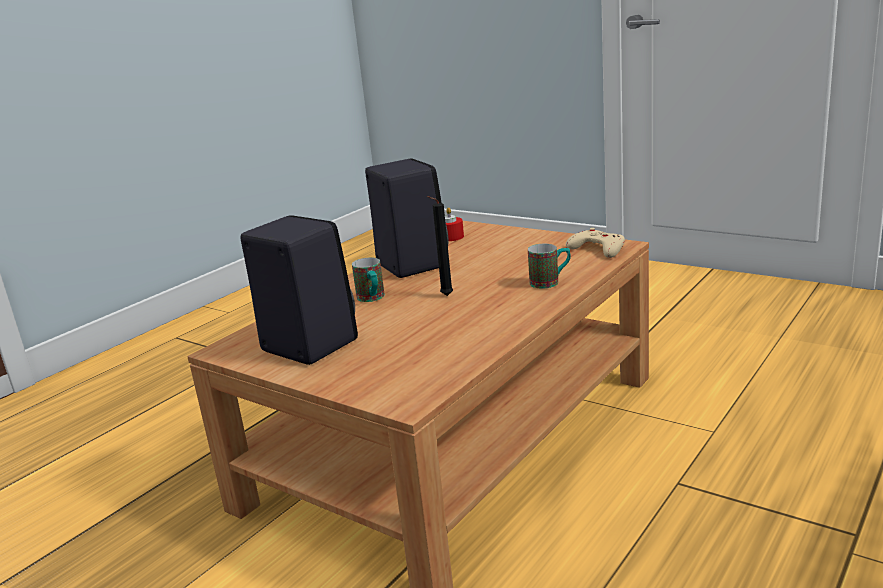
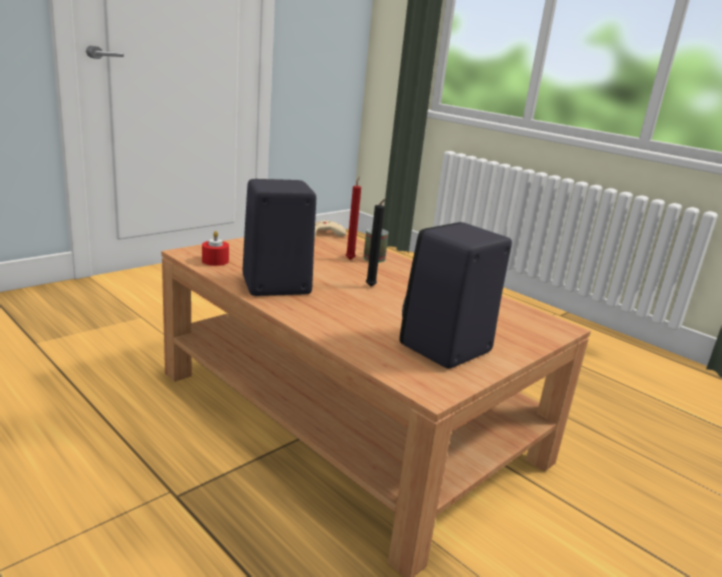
camera: 85 degrees left, 0 degrees up
mug [352,257,385,302] -> none
none -> red candle [346,176,361,260]

